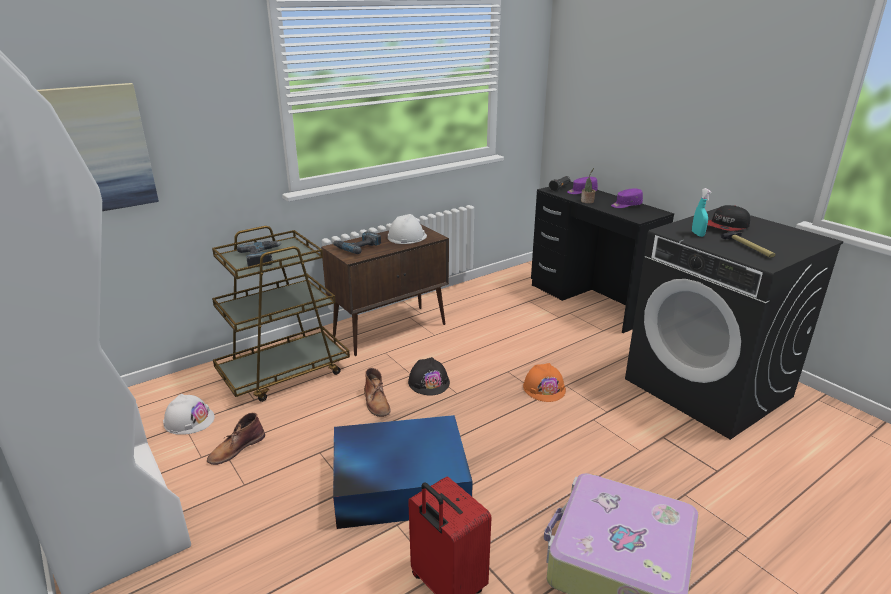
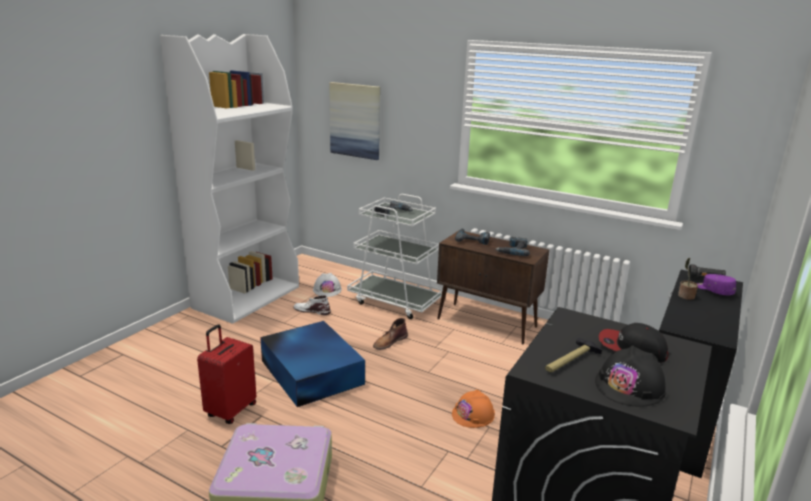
camera: 65 degrees right, 5 degrees down
brown boot [207,413,265,465] -> white boot [293,295,331,315]
brown cart [212,226,350,402] -> white cart [347,194,443,319]
white hard hat [388,214,427,244] -> power drill [496,237,530,256]
black hard hat [408,357,450,396] -> black hard hat moved to [595,345,666,407]
purple cap [611,188,643,208] -> none
turquoise spray bottle [692,188,712,237] -> none

